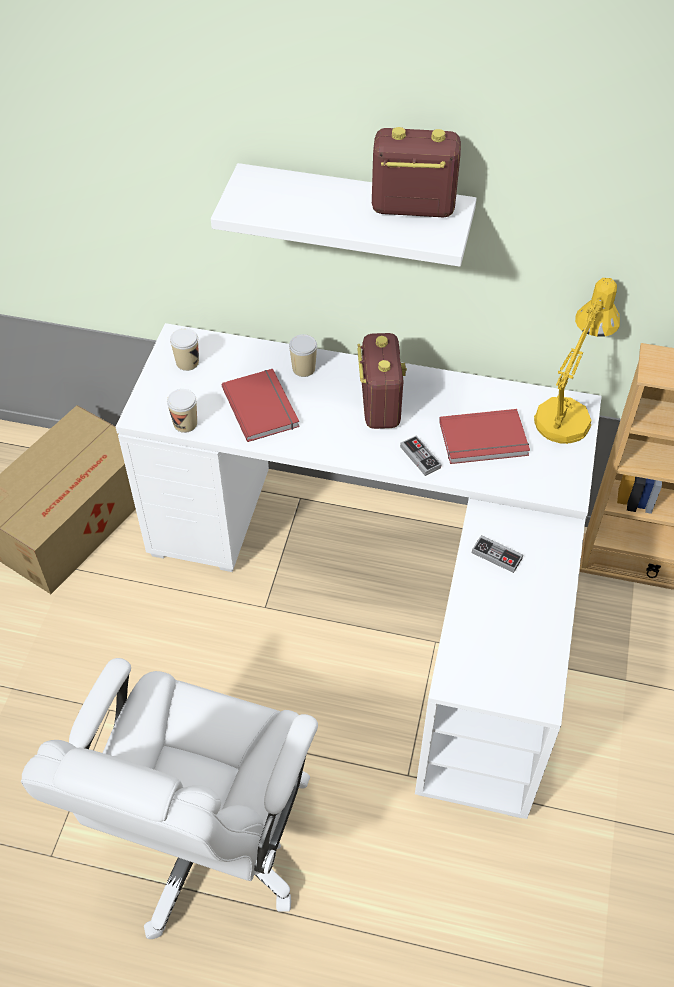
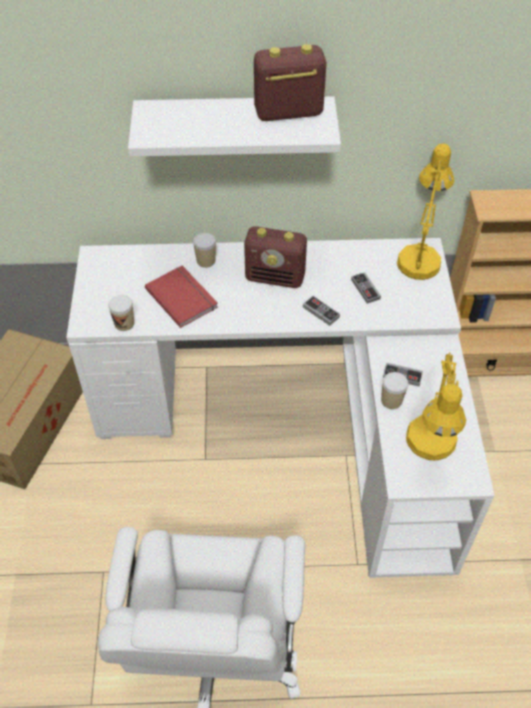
camera: 15 degrees left, 0 degrees up
cup [170,328,199,371] -> cup moved to [381,372,408,409]
radio [357,333,407,429] -> radio turned 120 degrees clockwise [244,226,307,288]
red book [439,409,530,464] -> game controller [351,272,381,304]
none -> yellow table lamp [406,352,466,461]

